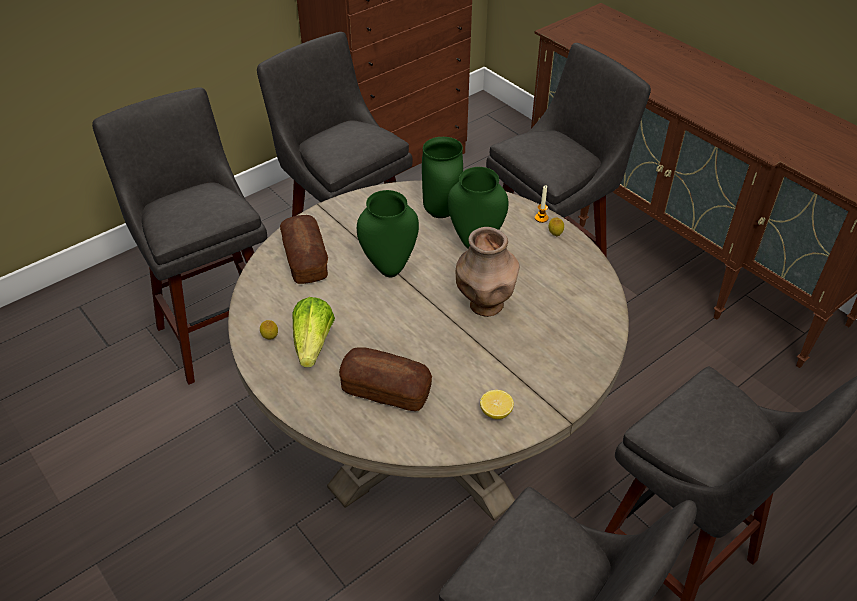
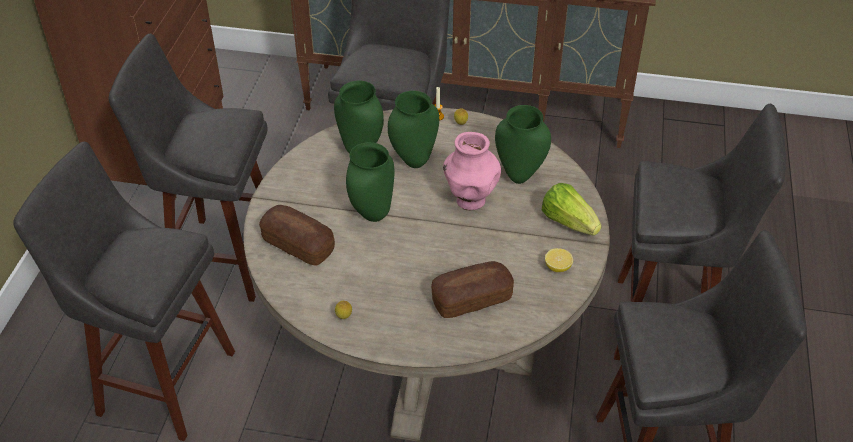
camera: 40 degrees left, 0 degrees up
lettuce [292,297,335,367] -> lettuce moved to [541,183,602,236]
brown vase [456,227,520,317] -> pink vase [443,132,501,211]
none -> green vase [495,105,551,184]

